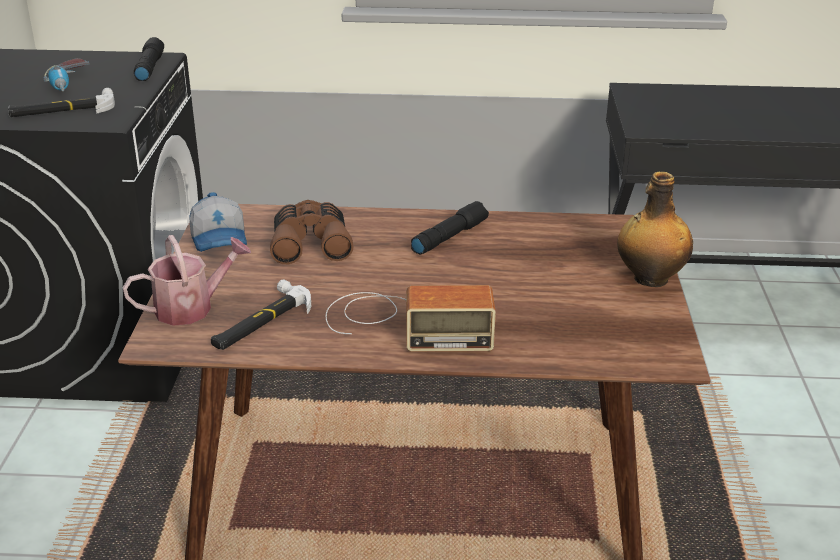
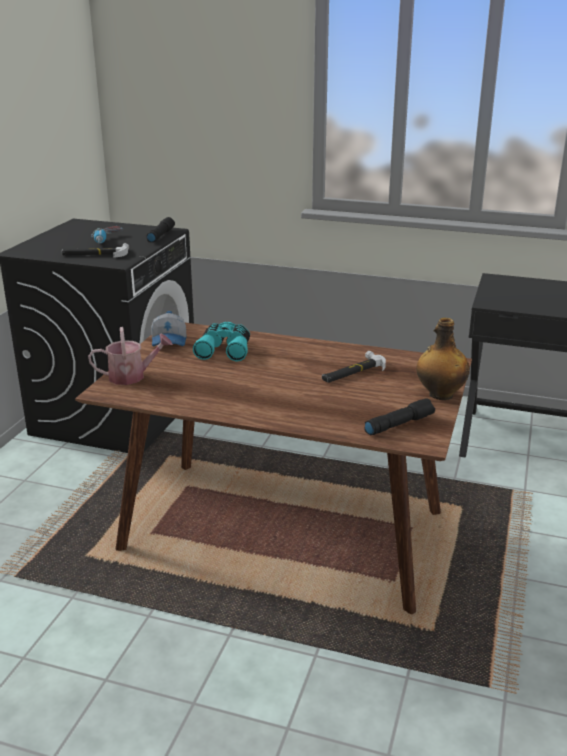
camera: 15 degrees right, 5 degrees down
hammer [211,279,311,350] -> hammer moved to [322,351,386,383]
brown binoculars [270,200,354,264] -> turquoise binoculars [193,322,250,361]
radio [326,285,496,351] -> none
black flashlight [411,201,489,255] -> black flashlight moved to [364,398,435,435]

